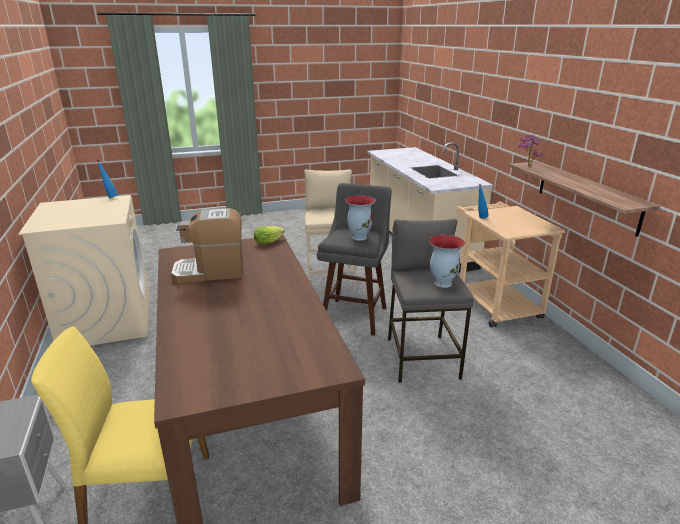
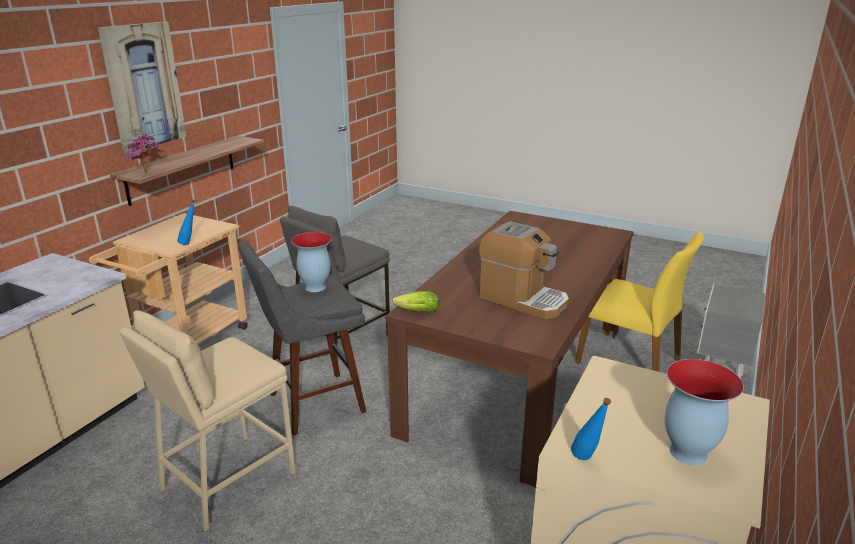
camera: 135 degrees left, 0 degrees up
vase [429,235,465,288] -> vase moved to [665,359,744,466]
none -> picture [98,21,187,153]

